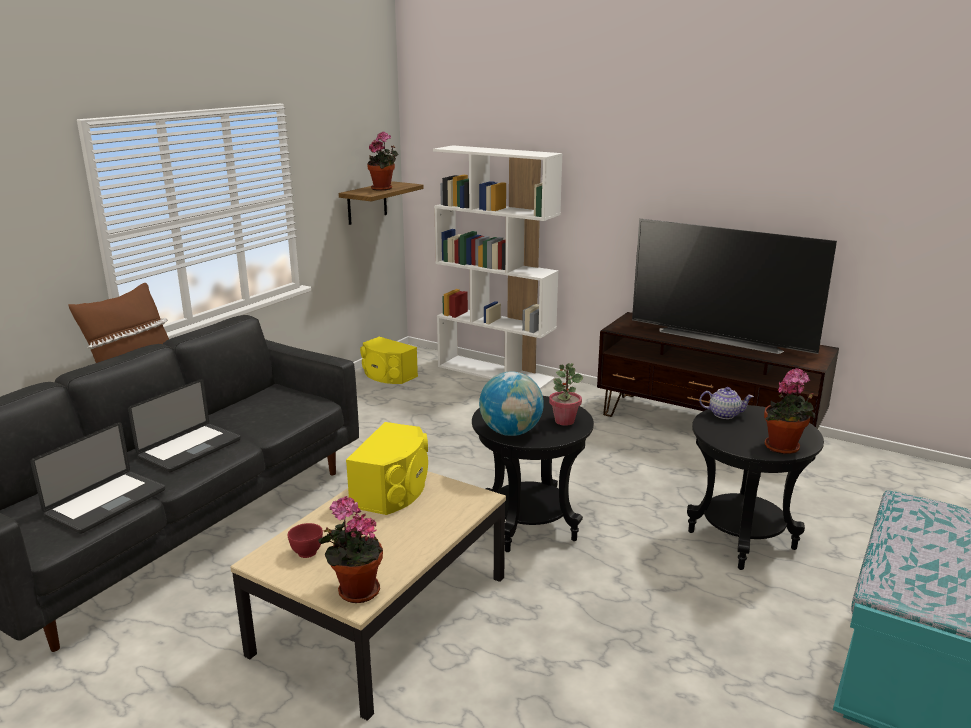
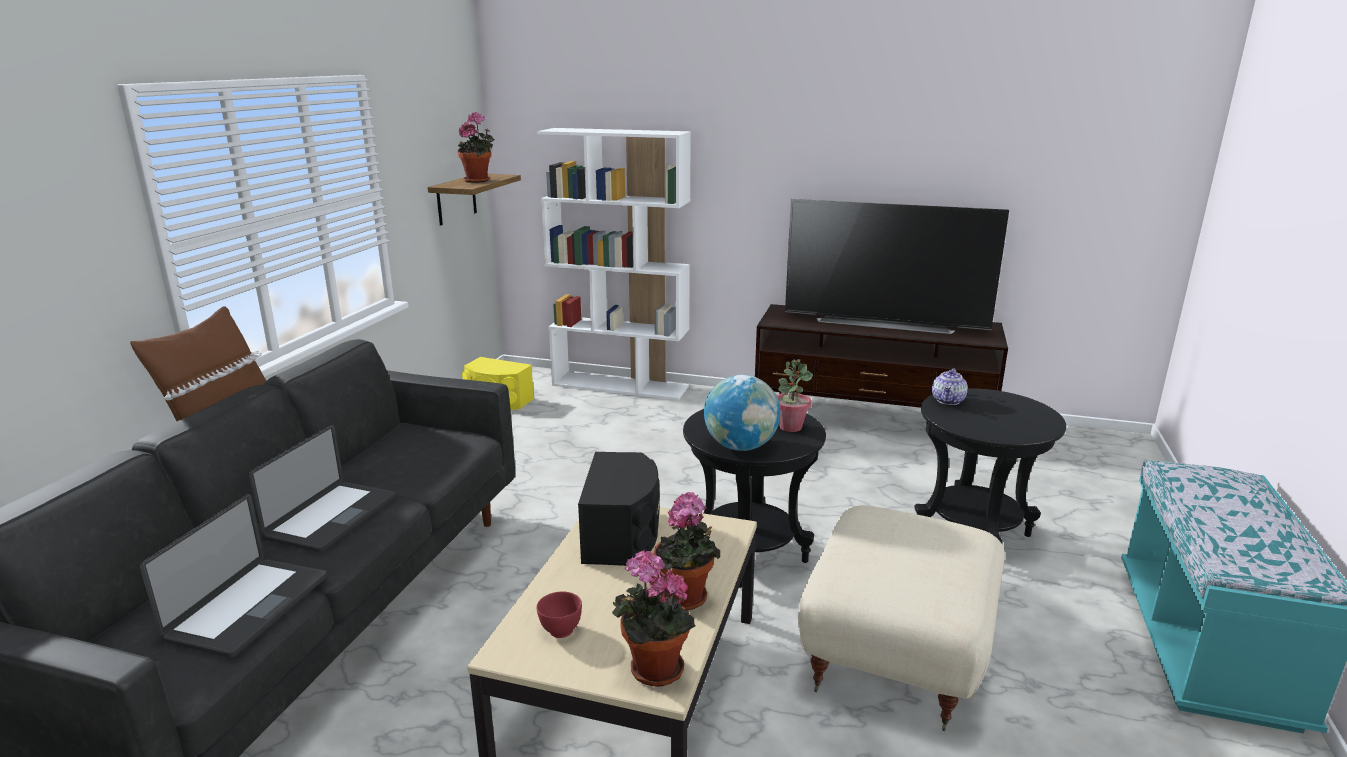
camera: 15 degrees left, 0 degrees up
yellow speaker [346,422,428,515] -> black speaker [578,452,660,566]
teapot [699,387,754,419] -> teapot turned 120 degrees clockwise [932,369,968,405]
potted plant [764,368,815,454] -> potted plant moved to [654,492,720,611]
none -> beige ottoman [798,505,1005,731]

